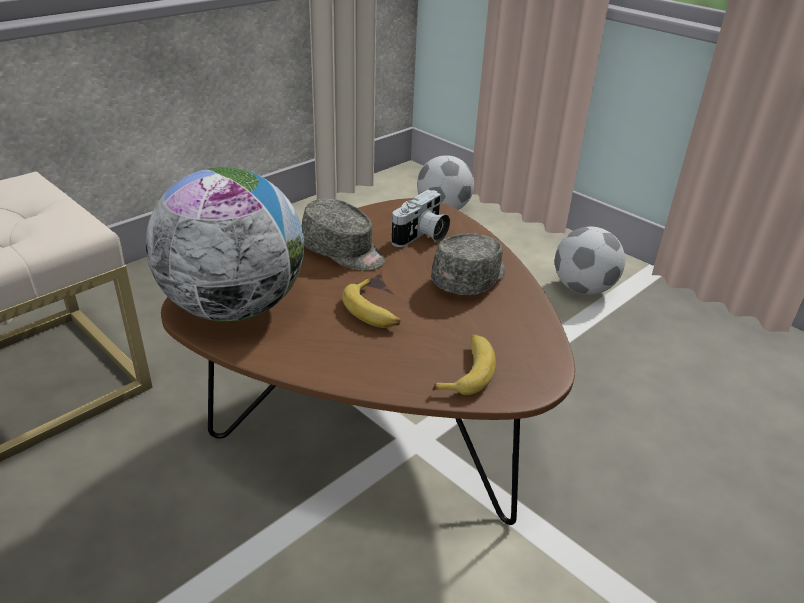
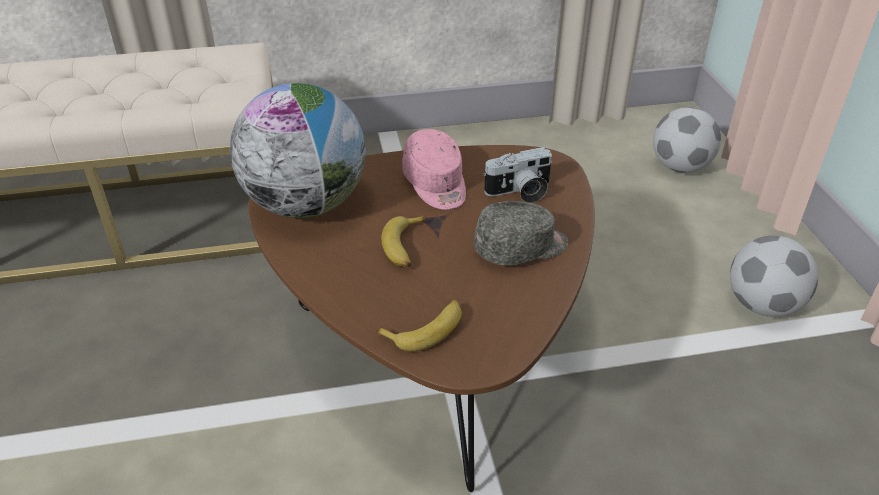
camera: 35 degrees right, 5 degrees up
grey cap [302,199,385,271] -> pink cap [402,129,466,210]

